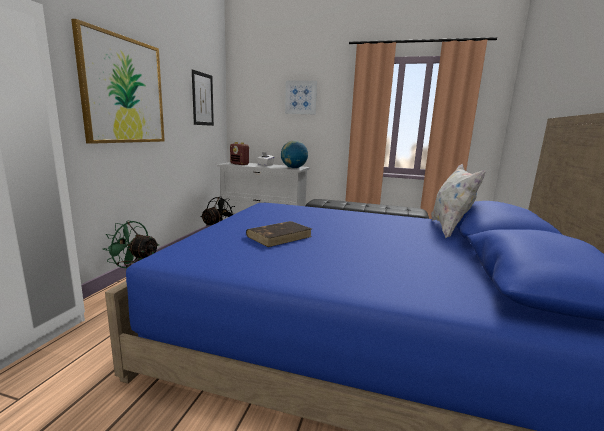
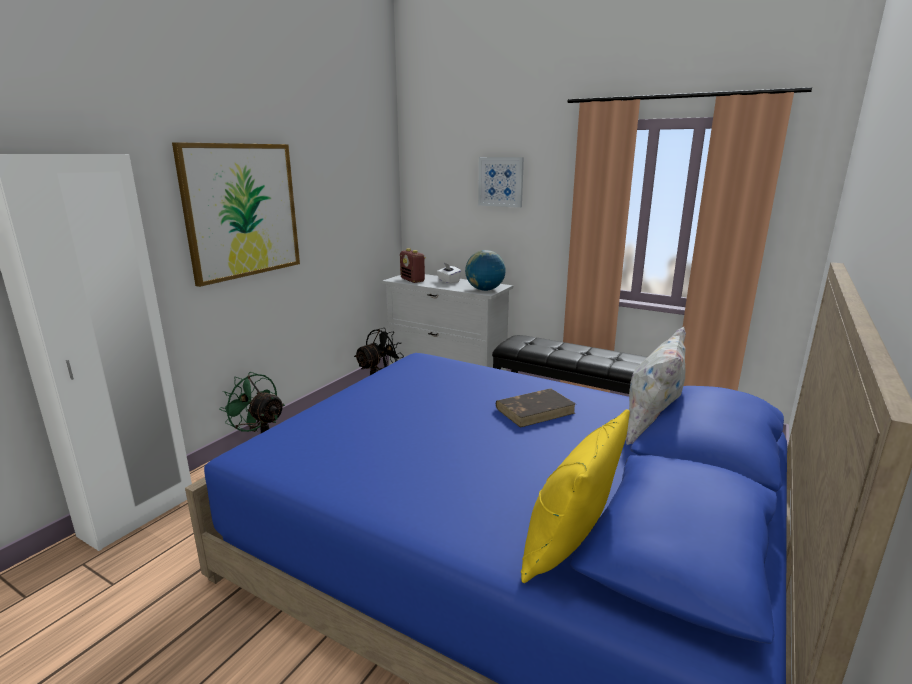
camera: 15 degrees right, 5 degrees up
picture [192,69,214,126] -> none
brown book [246,221,312,247] -> brown book moved to [496,388,576,428]
none -> yellow pillow [521,409,630,583]

